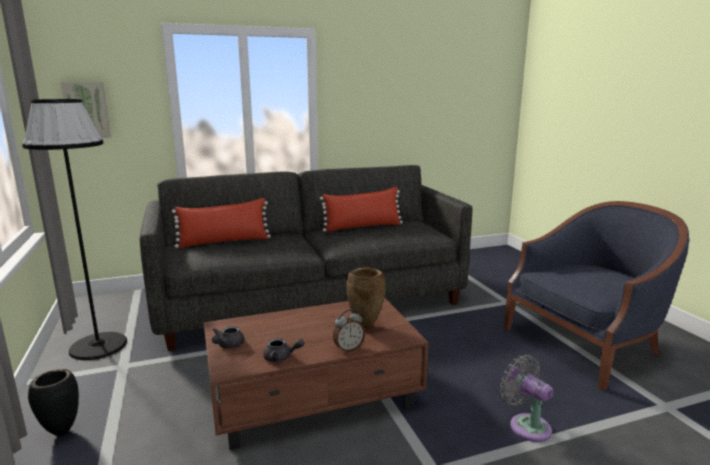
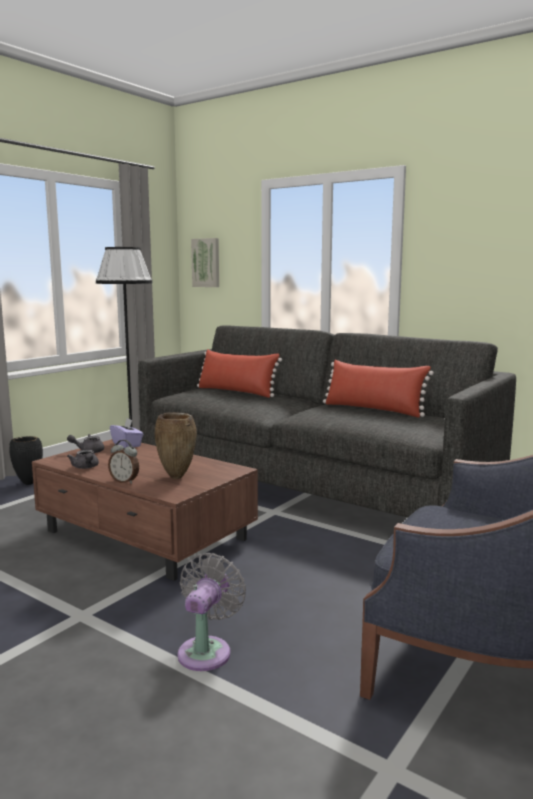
camera: 55 degrees right, 5 degrees down
none -> purple tissue box [110,418,144,448]

